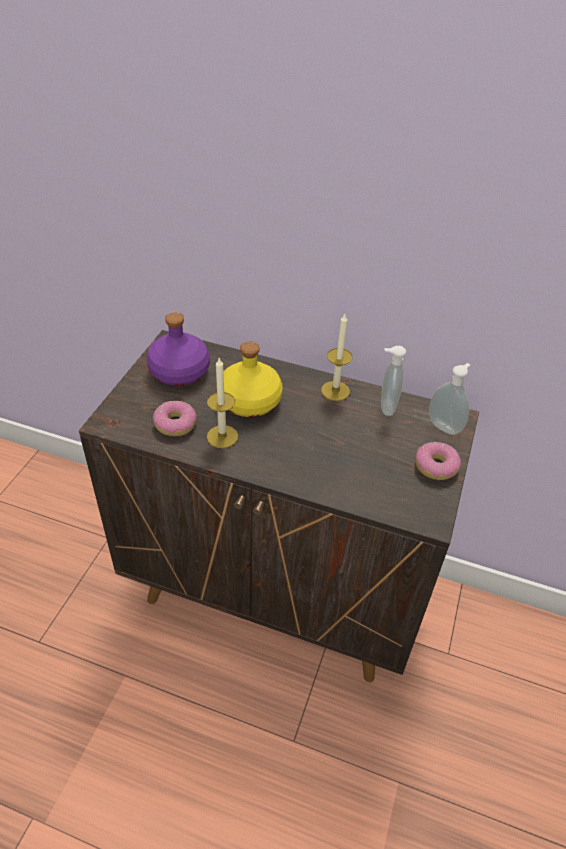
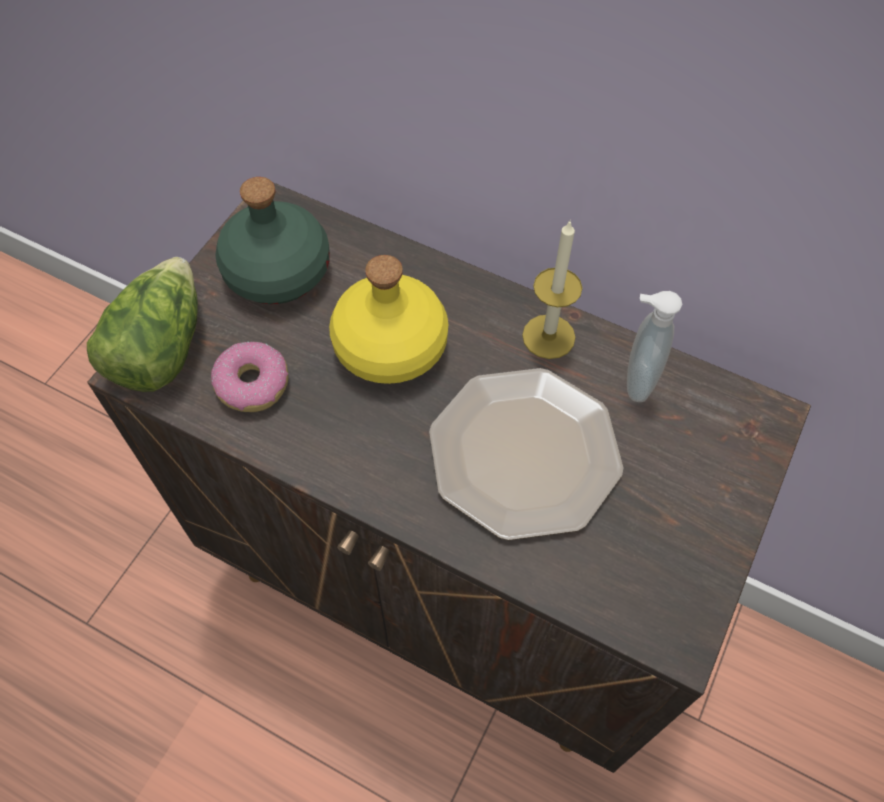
camera: 10 degrees right, 15 degrees up
purple bottle [146,313,210,386] -> green bottle [215,177,330,304]
candle [207,358,238,448] -> none
donut [415,442,461,480] -> none
soap dispenser [429,363,470,435] -> none
none -> lettuce [87,257,198,392]
none -> plate [429,368,624,540]

